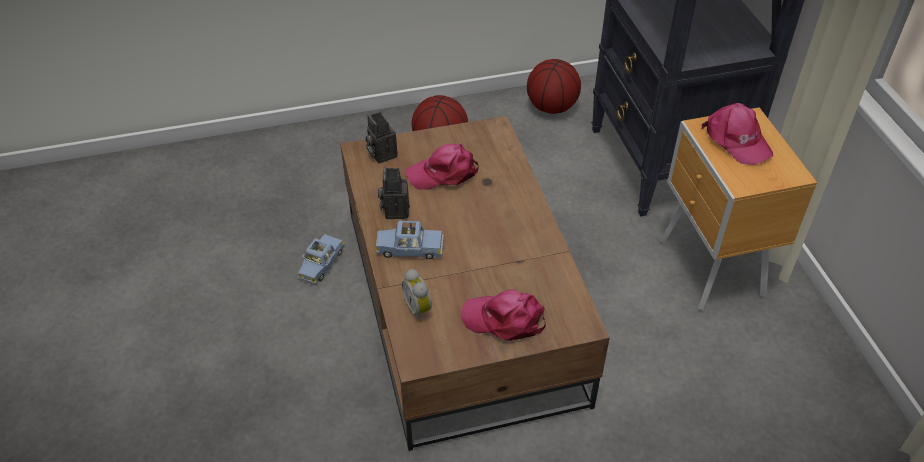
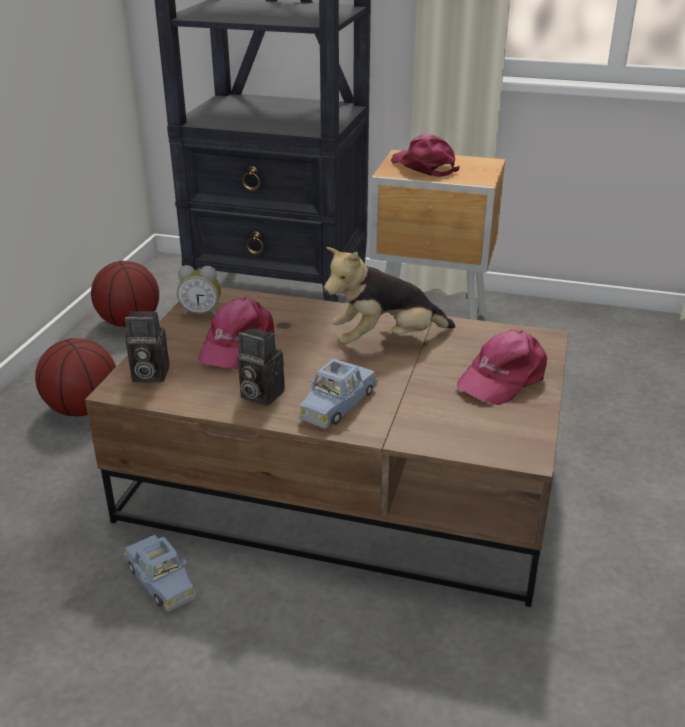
camera: 60 degrees left, 15 degrees down
alarm clock [402,269,432,322] -> alarm clock moved to [177,265,221,316]
pink cap [702,103,773,165] -> pink cap turned 120 degrees counterclockwise [391,134,460,177]
none -> plush toy [324,247,455,345]

